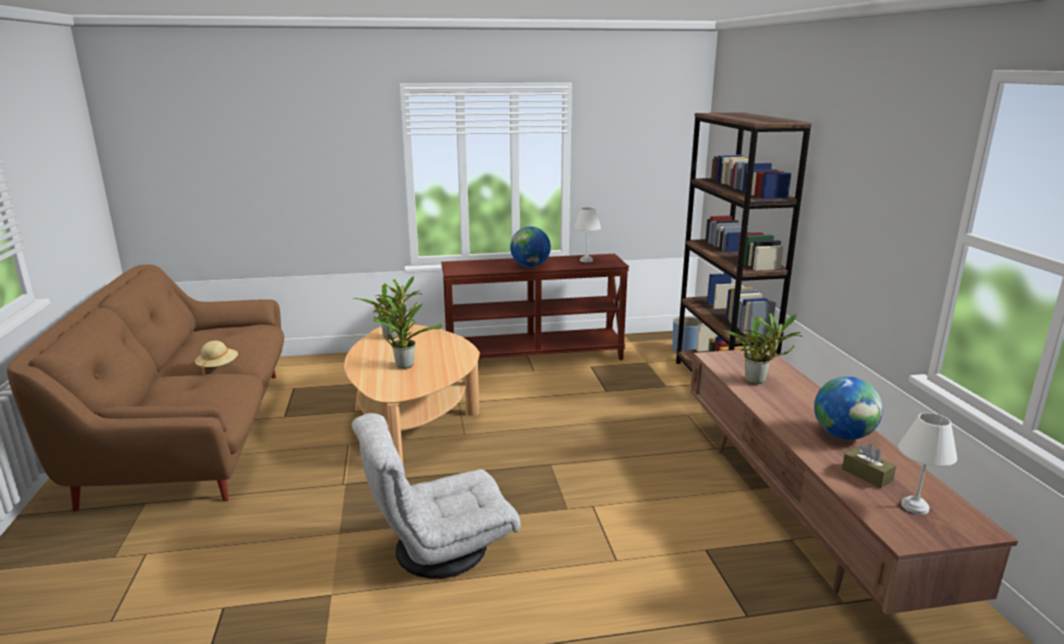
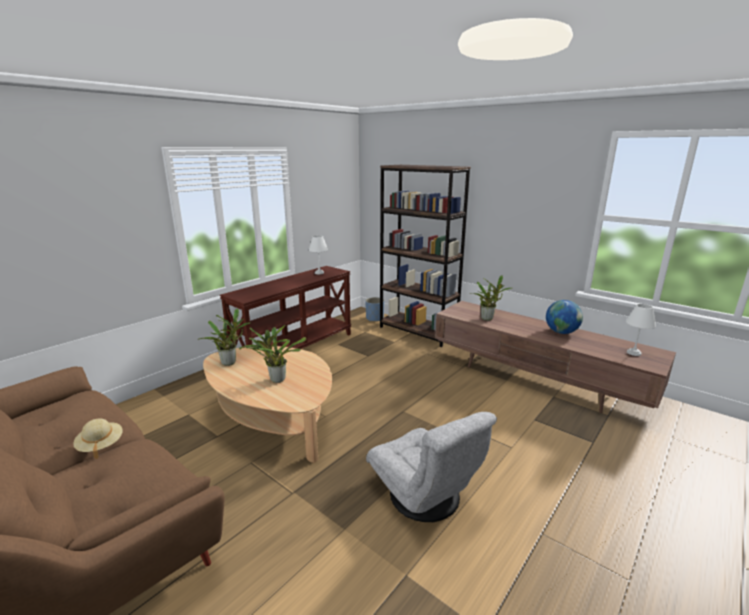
camera: 40 degrees left, 0 degrees up
grey armchair [352,413,521,579] -> grey armchair turned 60 degrees counterclockwise [366,412,497,522]
globe [510,226,551,267] -> none
brown tissue box [842,444,896,488] -> none

